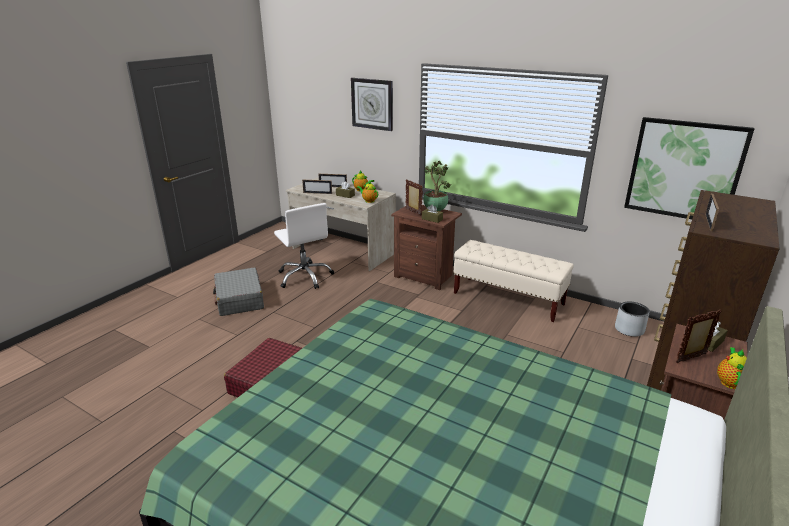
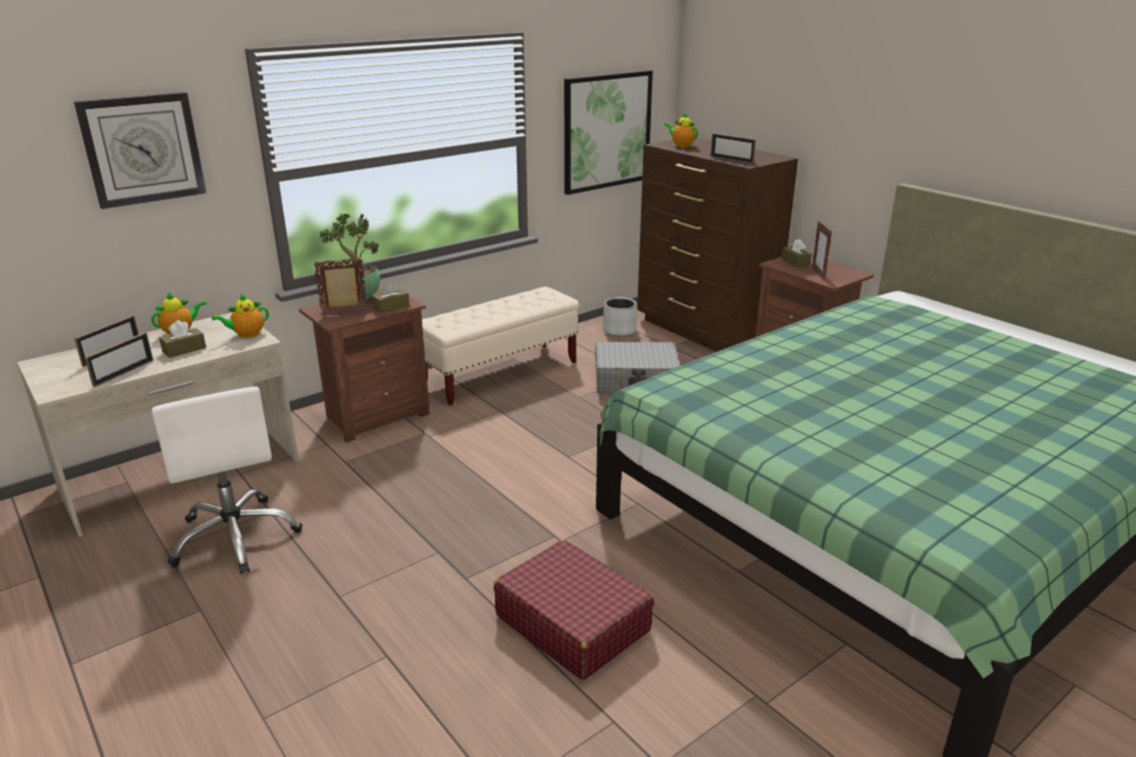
camera: 70 degrees left, 0 degrees up
grey suitcase [213,267,264,316] -> grey suitcase moved to [595,342,680,394]
white office chair [274,203,334,289] -> white office chair turned 75 degrees clockwise [152,387,302,574]
teapot [717,347,747,389] -> teapot moved to [664,113,698,147]

